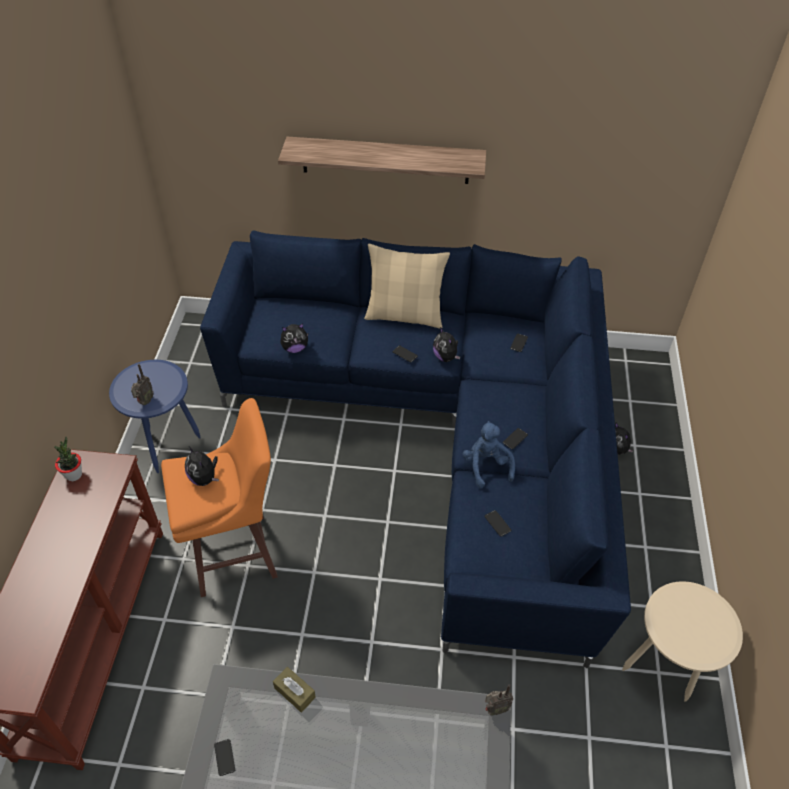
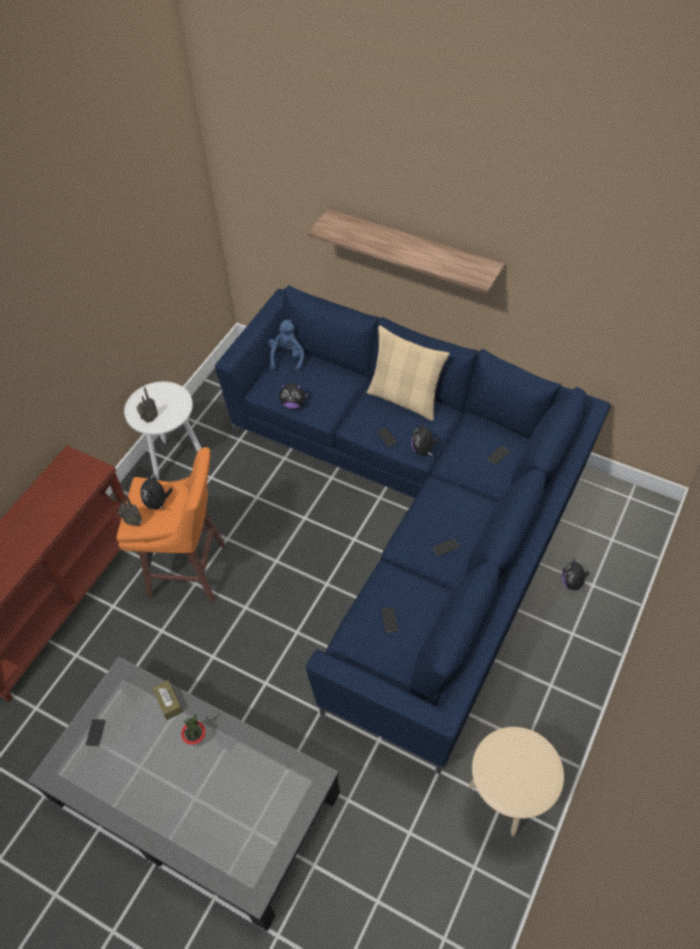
camera: 25 degrees right, 5 degrees up
potted plant [54,437,82,481] -> potted plant moved to [181,714,205,747]
blue side table [109,360,201,473] -> white side table [124,382,201,480]
blue plush toy [463,421,515,488] -> blue plush toy moved to [268,320,304,372]
radio [485,684,513,716] -> radio moved to [118,494,143,526]

